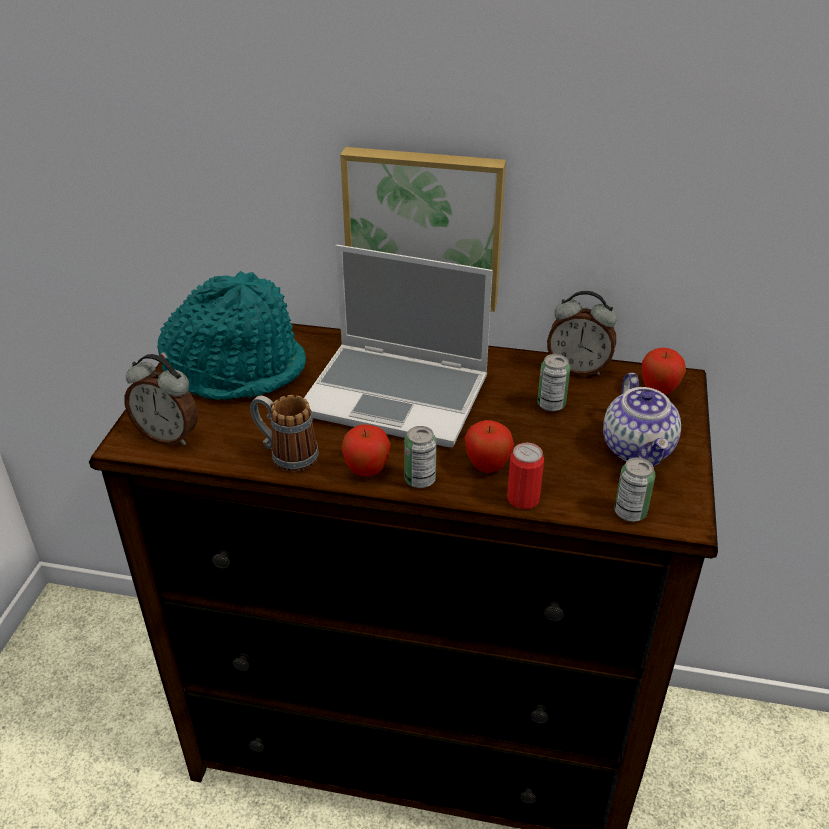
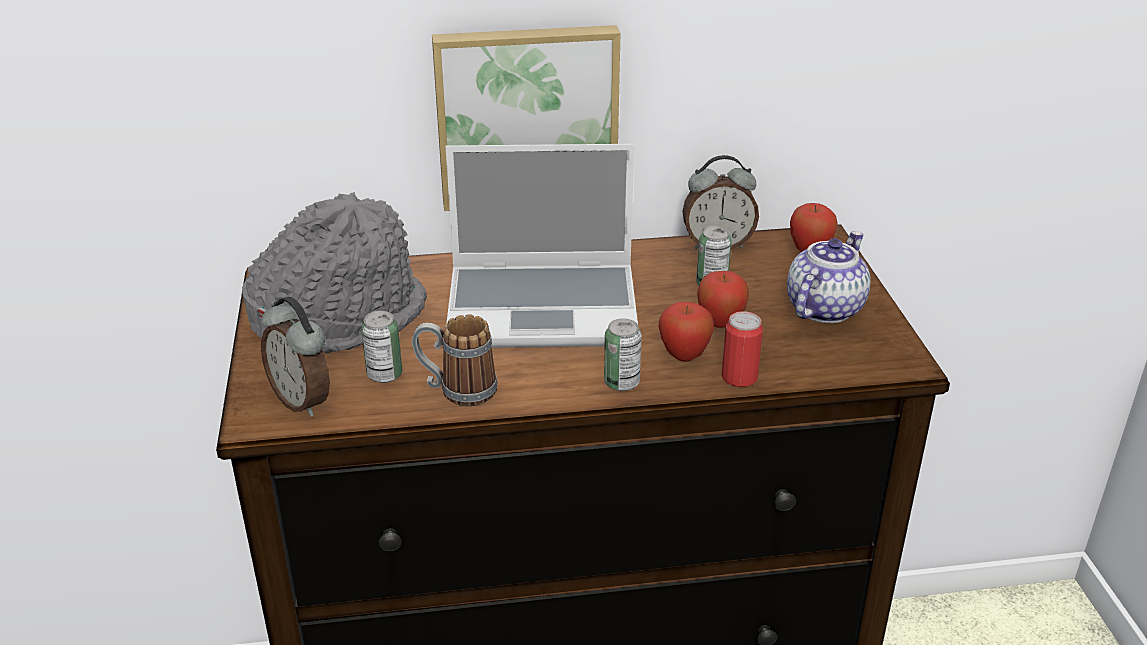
camera: 20 degrees left, 5 degrees down
alarm clock [124,354,198,445] -> alarm clock turned 45 degrees clockwise [261,296,330,417]
turquoise hat [158,271,306,400] -> grey hat [242,192,427,353]
apple [341,424,391,477] -> apple moved to [697,271,749,328]
teapot [603,373,681,467] -> teapot turned 120 degrees counterclockwise [787,231,871,323]
can [614,457,655,522] -> can moved to [361,311,402,383]

